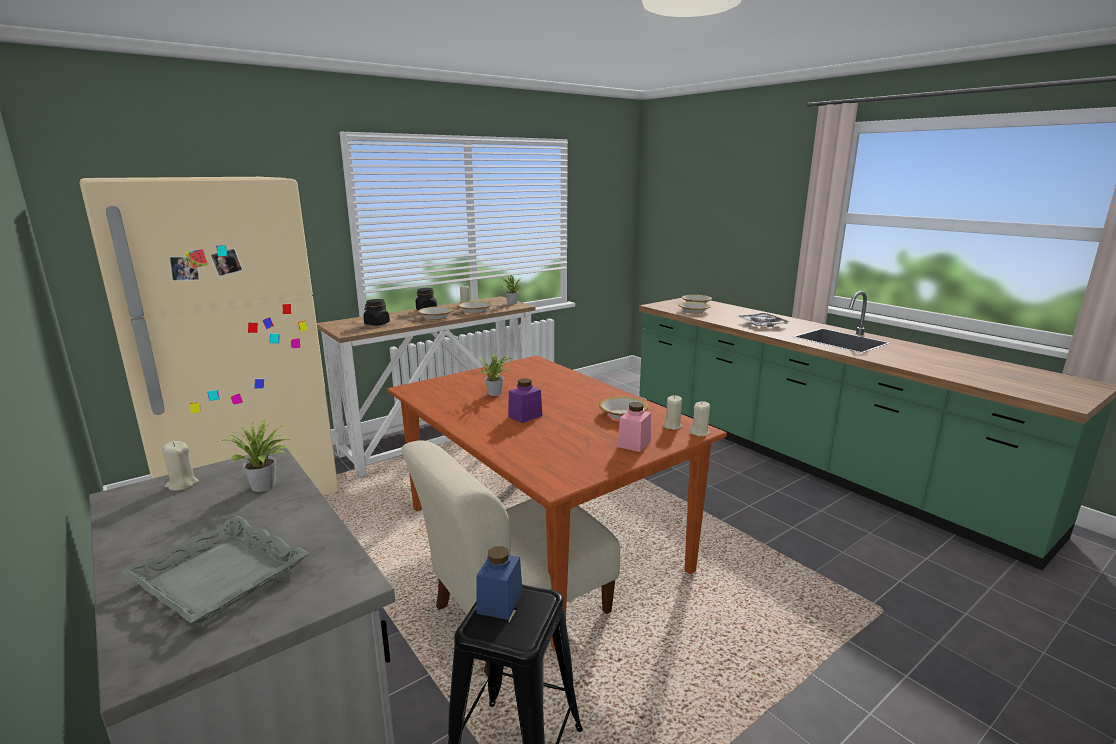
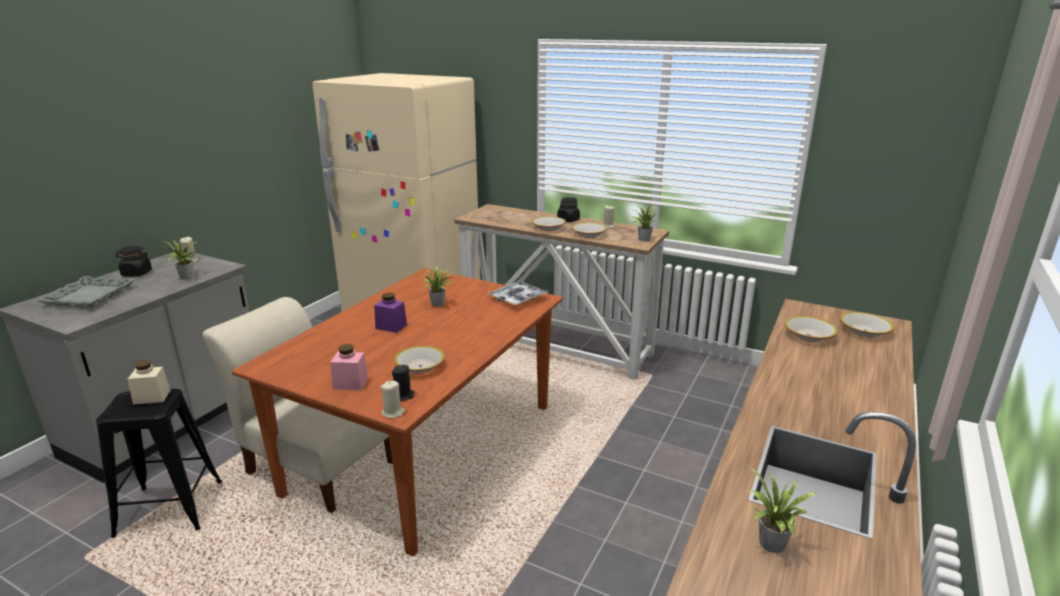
camera: 65 degrees right, 5 degrees up
black jar [363,299,390,325] -> black jar moved to [116,246,152,277]
blue jar [477,546,523,620] -> beige jar [128,360,171,405]
beige candle [663,396,682,430] -> black candle [392,365,414,401]
tray [737,313,790,327] -> tray moved to [487,281,549,306]
none -> potted plant [747,467,819,553]

